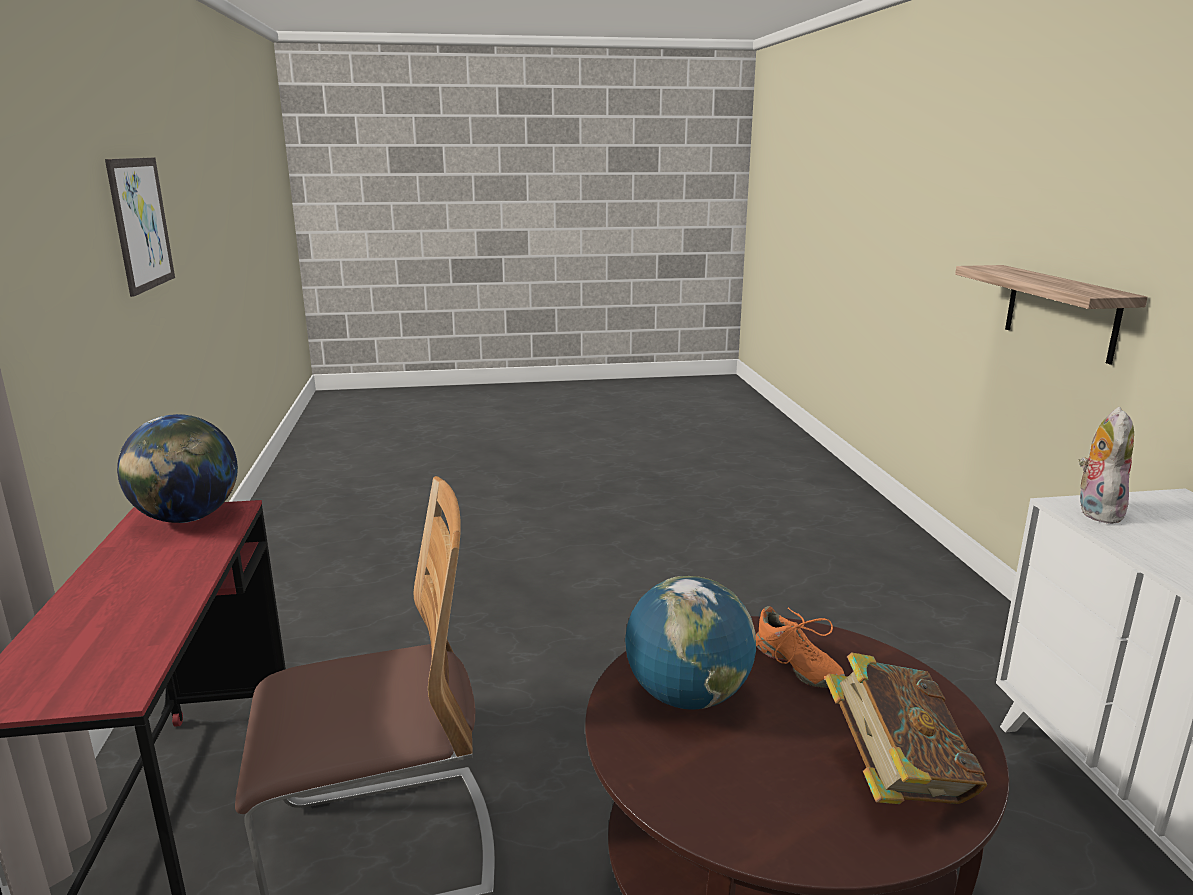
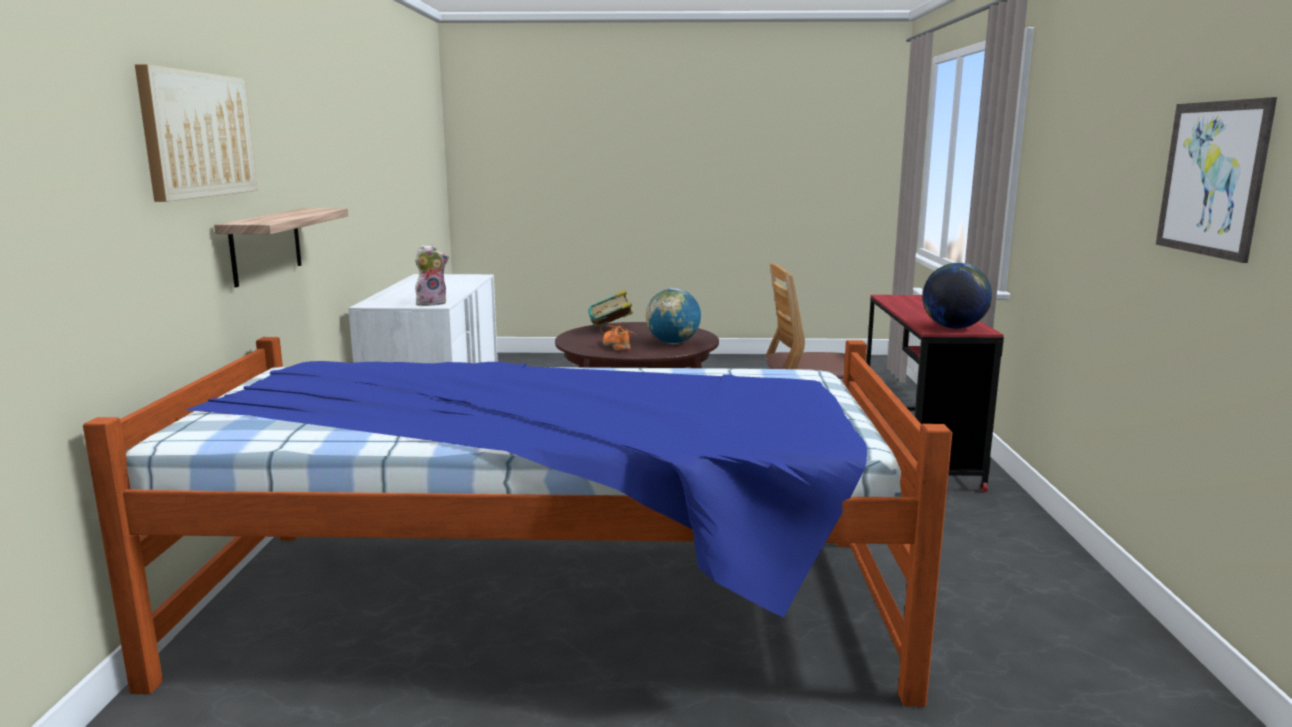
camera: 170 degrees left, 5 degrees down
plush toy [1079,407,1134,524] -> plush toy turned 150 degrees counterclockwise [415,244,449,306]
none -> bed [83,337,952,707]
none -> picture [135,64,257,202]

